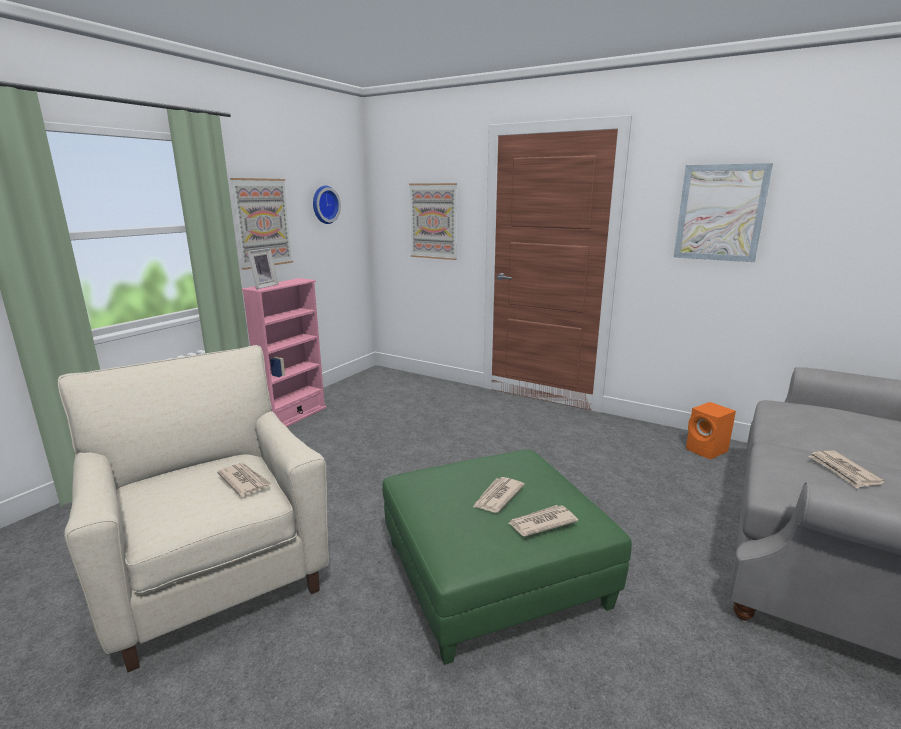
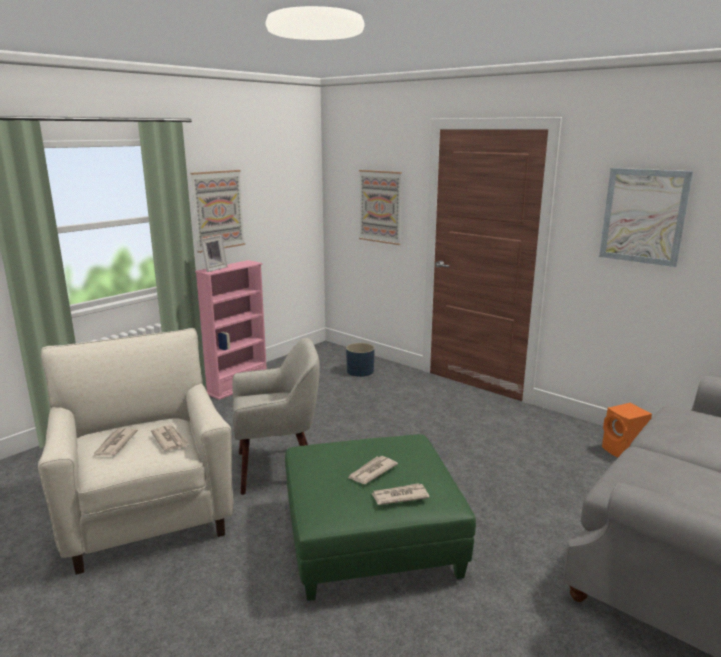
camera: 10 degrees right, 0 degrees up
wall clock [313,186,341,224] -> none
newspaper [809,451,885,488] -> newspaper moved to [93,428,138,457]
none -> beige armchair [232,338,320,495]
none -> blue planter [346,343,375,377]

